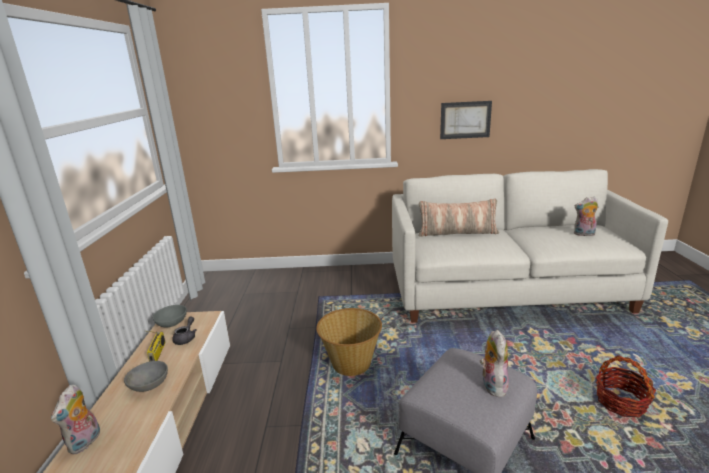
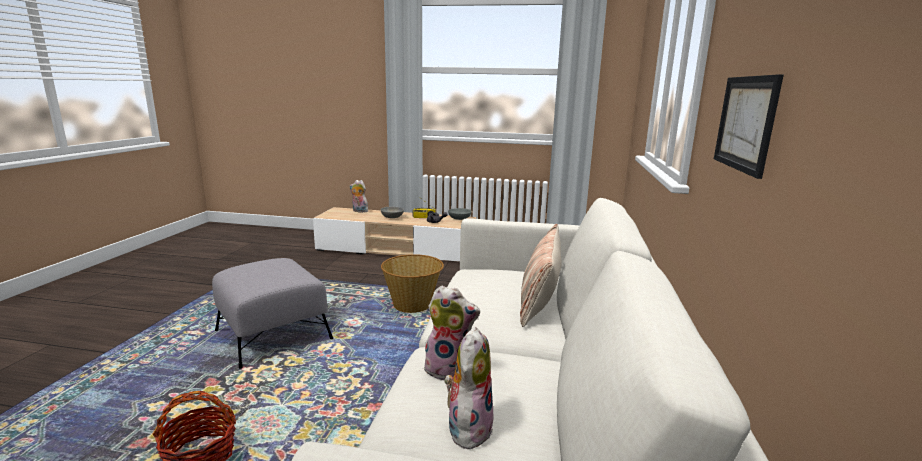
camera: 100 degrees right, 5 degrees down
plush toy [480,330,509,397] -> plush toy moved to [424,286,480,381]

